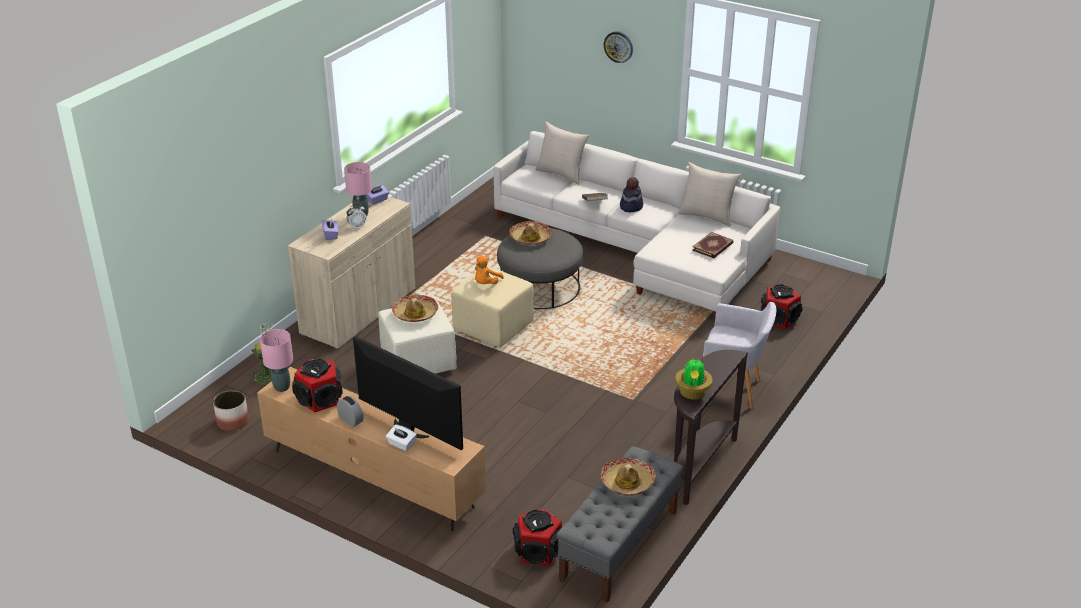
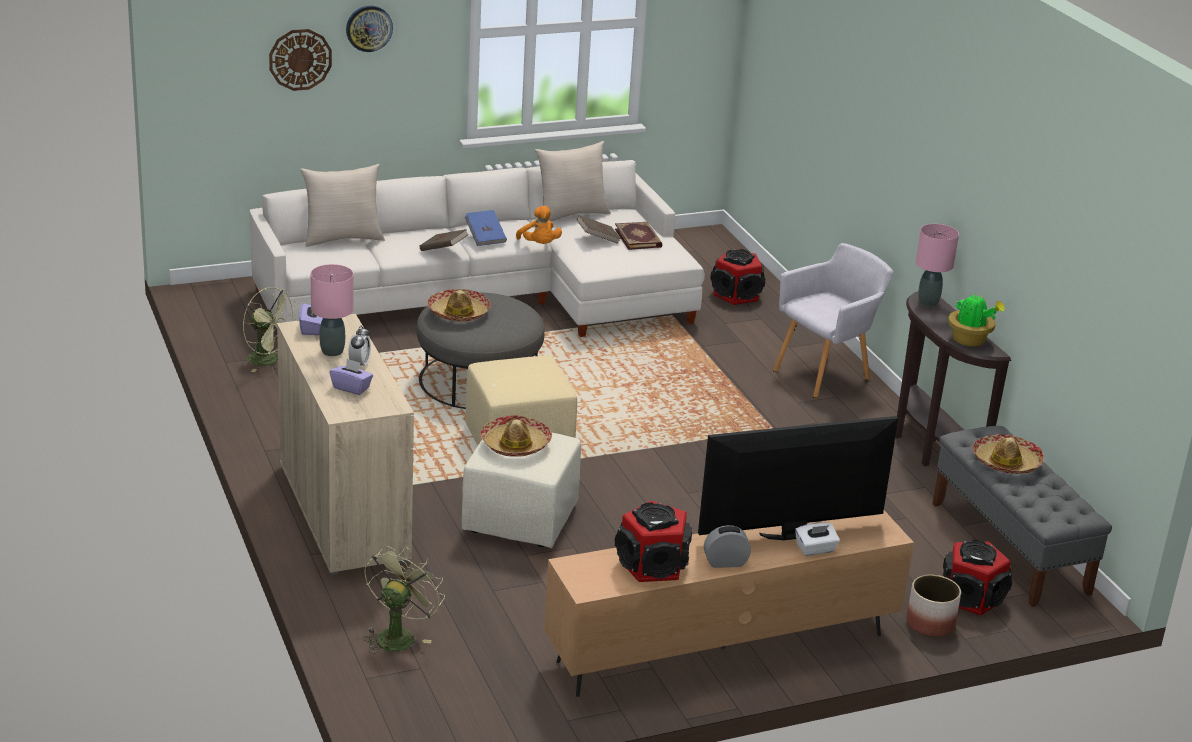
camera: 55 degrees left, 5 degrees down
planter [213,390,249,431] -> planter moved to [906,575,961,637]
pink table lamp [260,329,293,392] -> pink table lamp moved to [916,224,959,307]
orange plush toy [475,256,504,284] -> orange plush toy moved to [516,206,562,244]
hat [620,177,643,212] -> blue book [465,210,507,246]
none -> green fan [243,287,299,372]
none -> wall clock [269,29,332,91]
none -> brown book [577,215,621,244]

